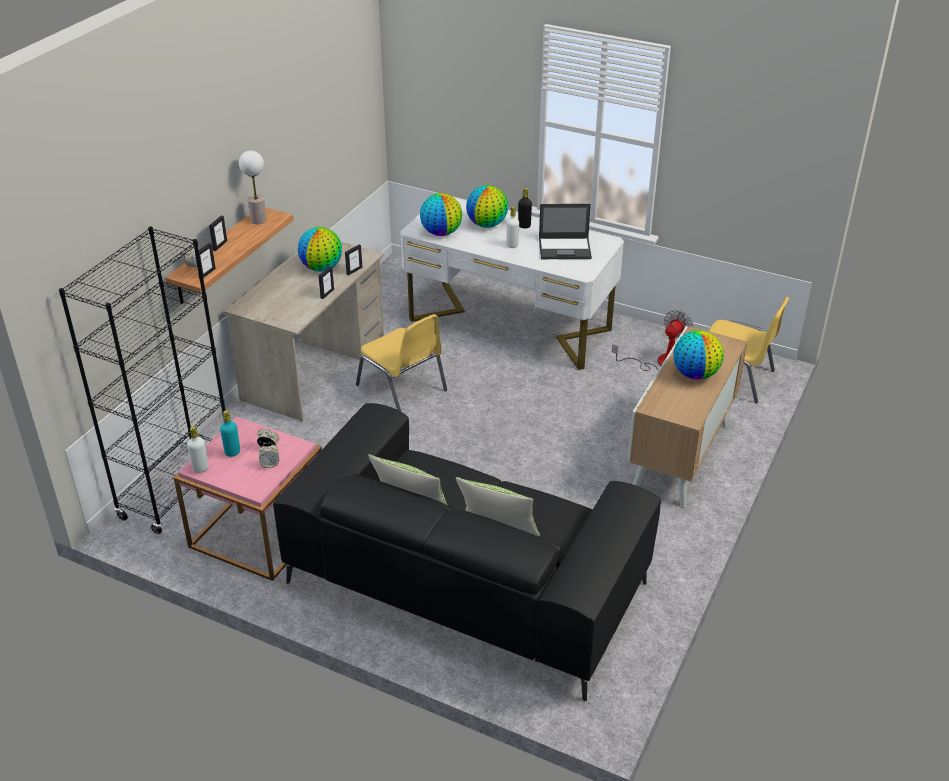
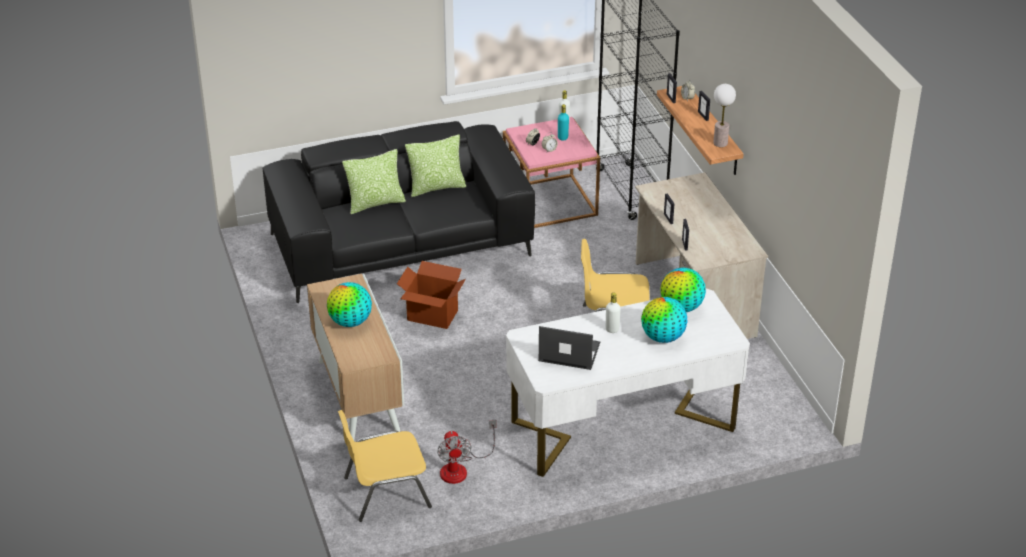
camera: 135 degrees right, 0 degrees up
globe [298,227,342,272] -> none
black bottle [518,188,532,228] -> none
laptop [539,204,592,259] -> laptop turned 60 degrees clockwise [538,326,600,370]
none -> cardboard box [397,261,466,329]

